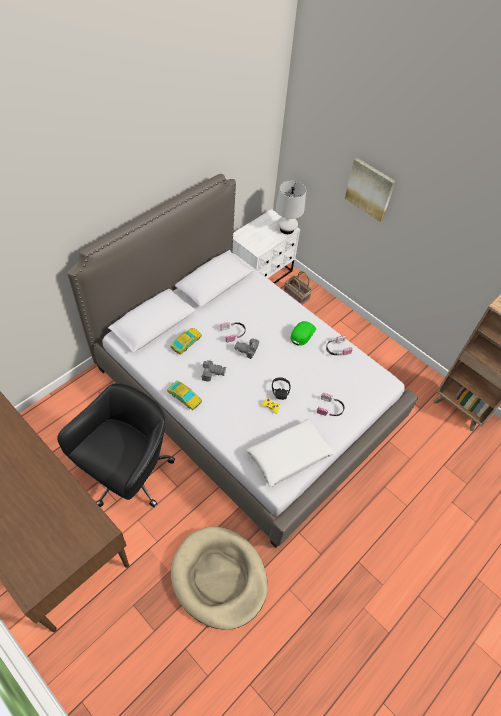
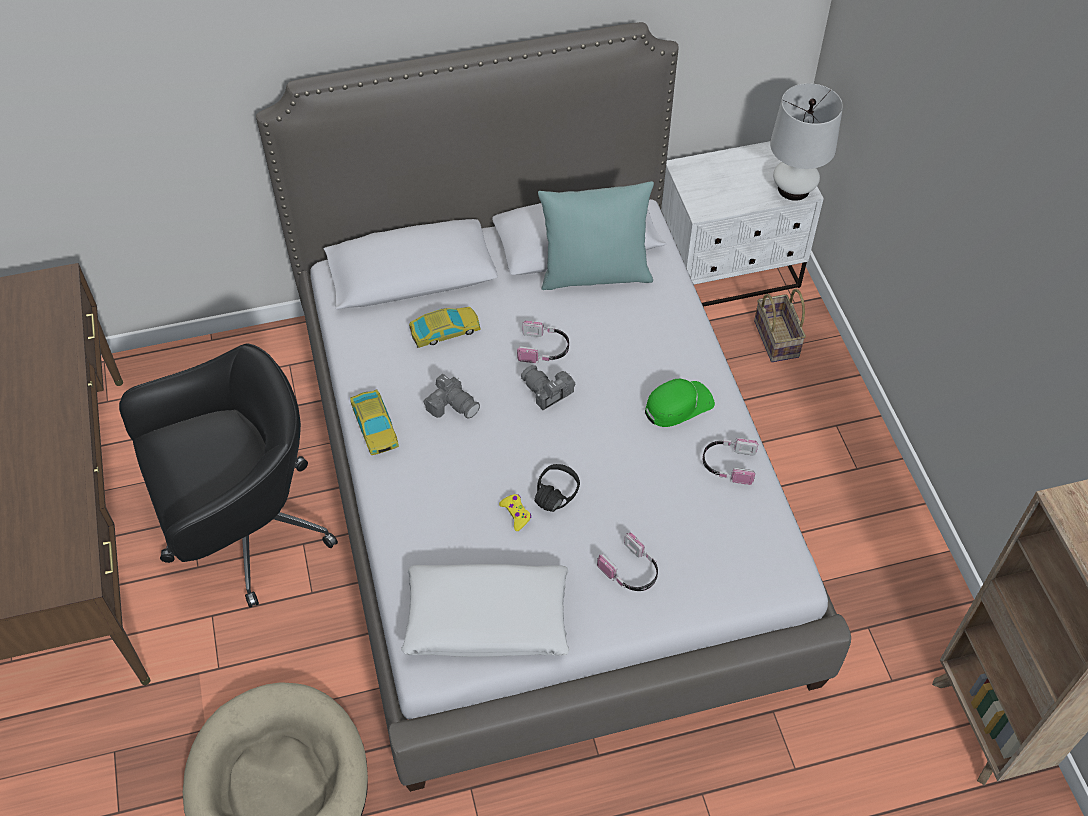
camera: 35 degrees right, 0 degrees up
picture [345,158,395,222] -> none
none -> turquoise pillow [538,181,654,290]

